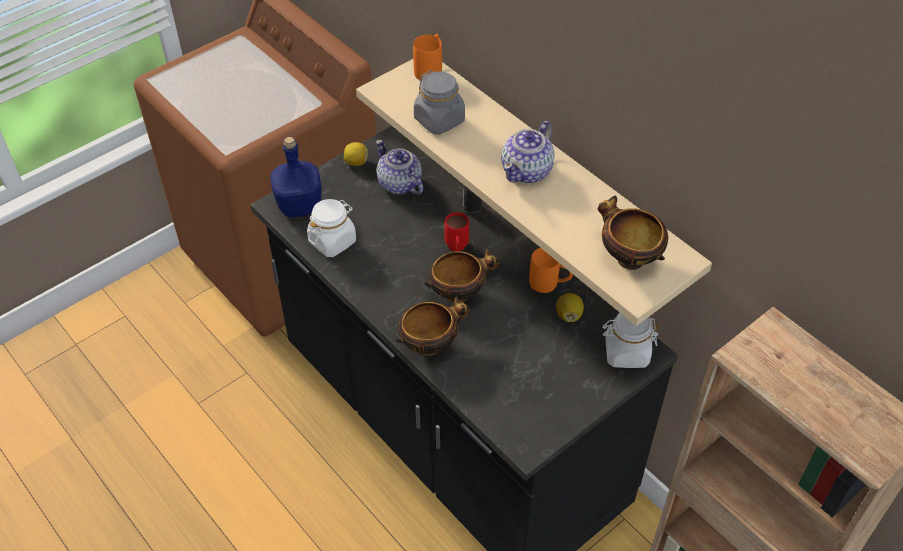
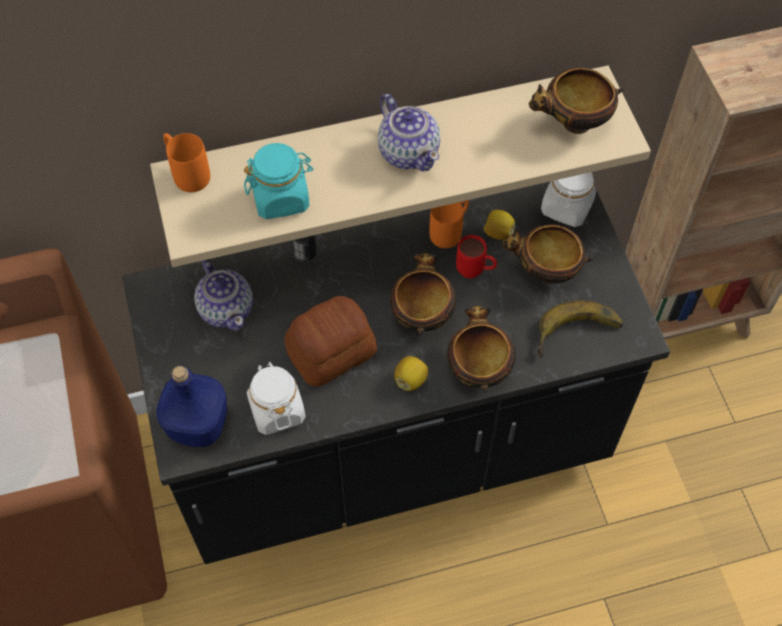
camera: 65 degrees left, 10 degrees up
lemon [344,142,368,166] -> lemon moved to [394,356,428,391]
teapot [376,140,423,195] -> teapot turned 105 degrees counterclockwise [194,259,253,331]
grey jar [414,70,465,135] -> turquoise jar [244,143,313,219]
red mug [444,212,469,251] -> red mug moved to [456,235,497,279]
none -> bread [284,296,377,387]
none -> bowl [502,224,593,283]
none -> banana [537,301,623,358]

